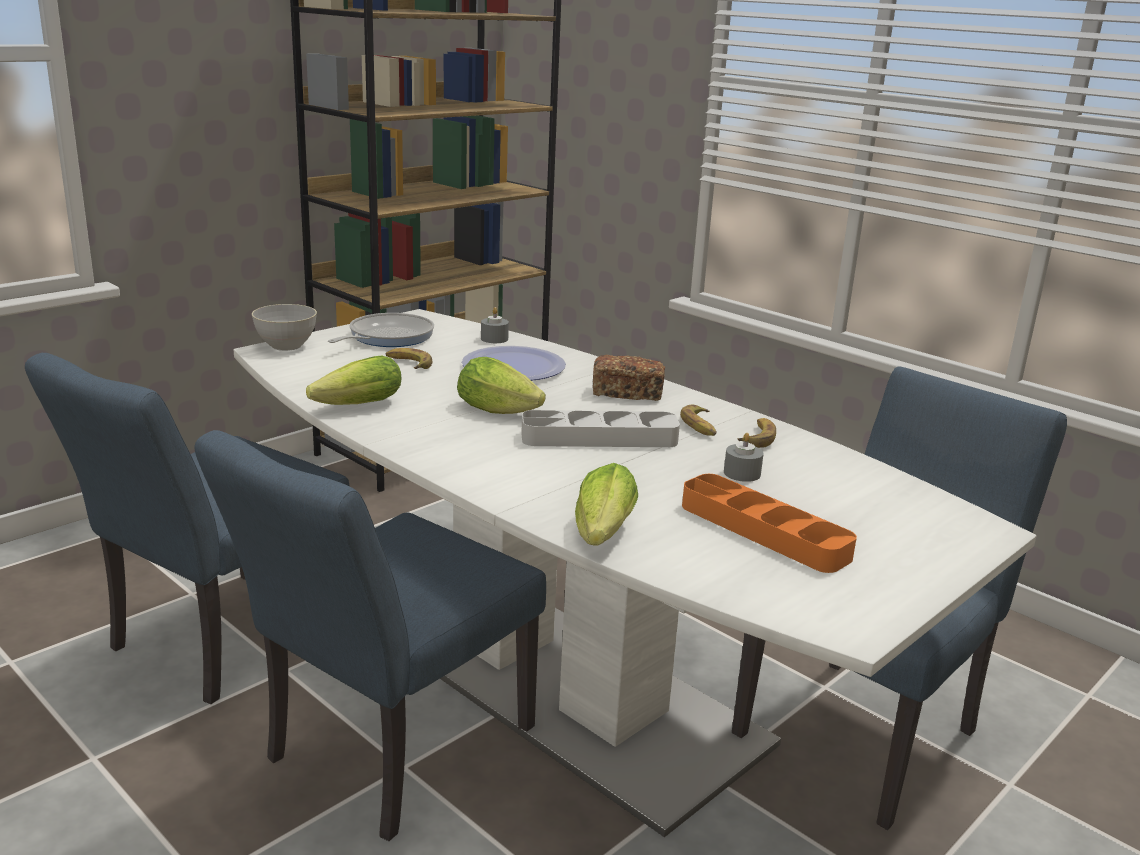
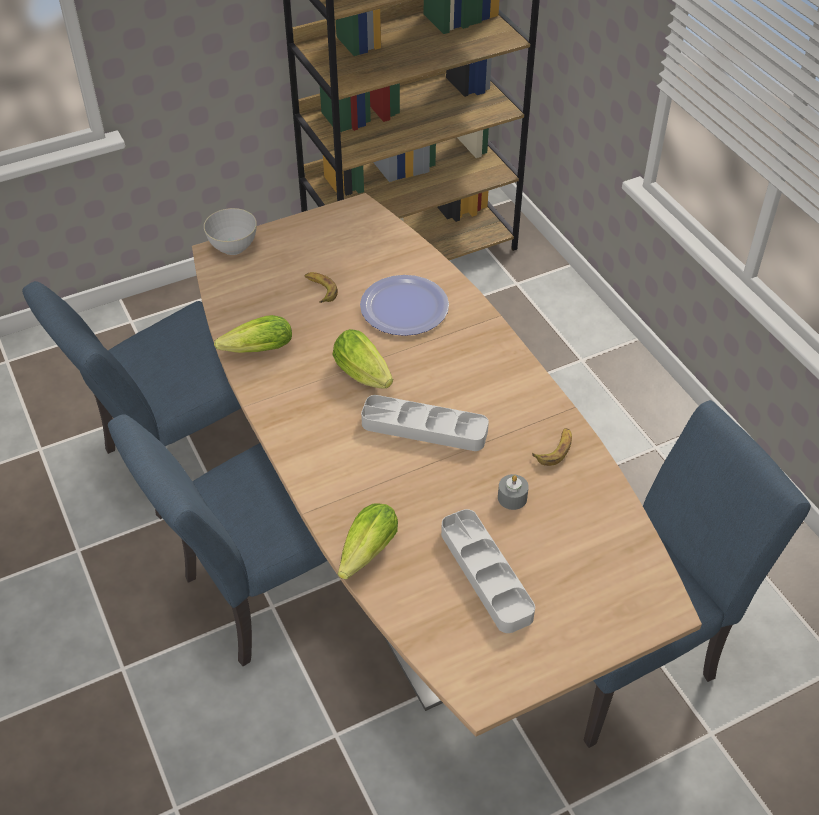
camera: 20 degrees right, 25 degrees up
white dining table [233,309,1037,837] -> brown dining table [192,193,702,737]
frying pan [328,313,434,347] -> none
grey candle [481,307,509,343] -> none
bread [593,355,665,401] -> none
banana [680,405,717,436] -> none
orange tray [682,474,857,573] -> grey tray [441,509,535,633]

